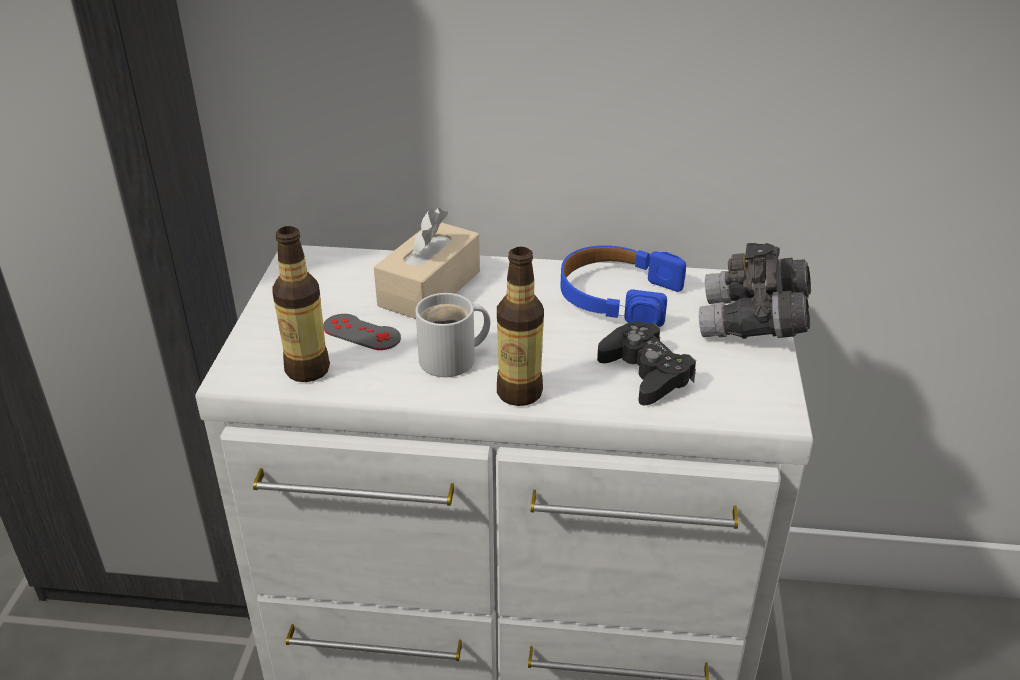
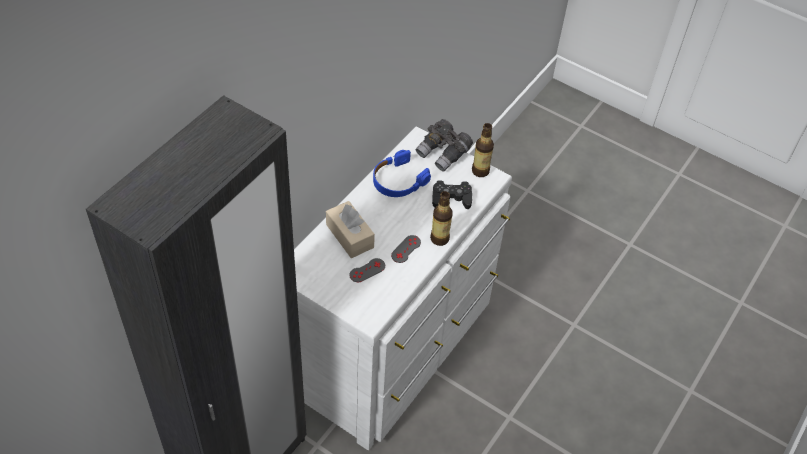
camera: 65 degrees left, 15 degrees up
bottle [272,226,330,382] -> bottle moved to [472,123,494,177]
white mug [415,293,490,377] -> grey game controller [391,235,421,263]

